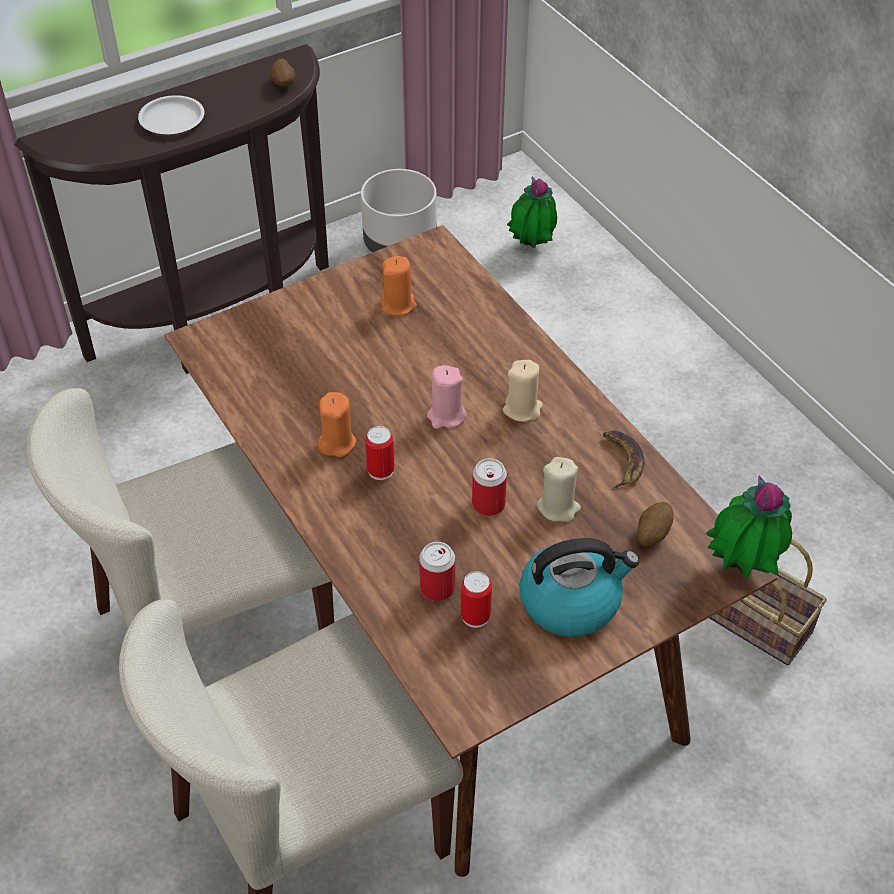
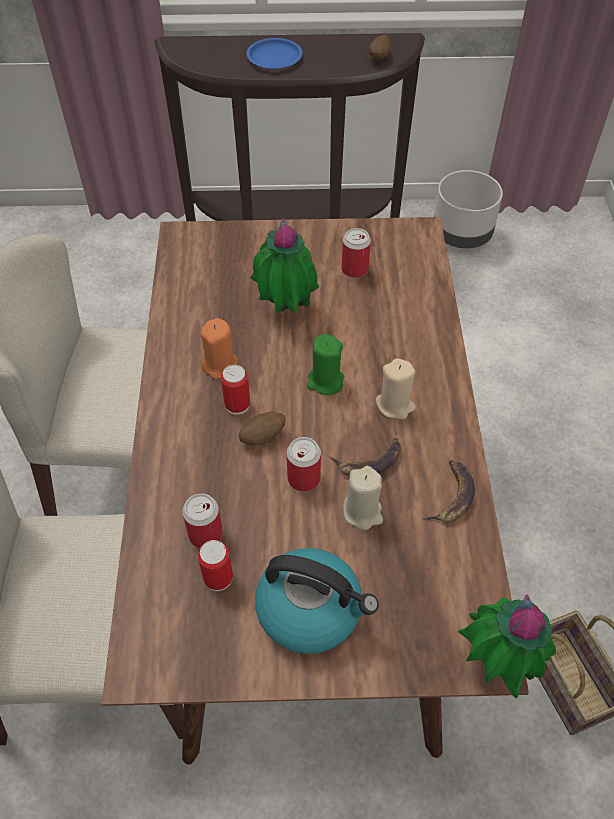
camera: 30 degrees right, 5 degrees up
white plate [138,95,205,134] -> blue plate [247,38,303,69]
orange candle [380,256,417,316] -> can [342,228,371,278]
pink candle [427,365,467,429] -> green candle [307,334,344,395]
potted plant [507,177,557,248] -> potted plant moved to [251,218,319,313]
potato [637,502,674,546] -> potato moved to [238,412,286,445]
none -> banana [330,438,402,476]

